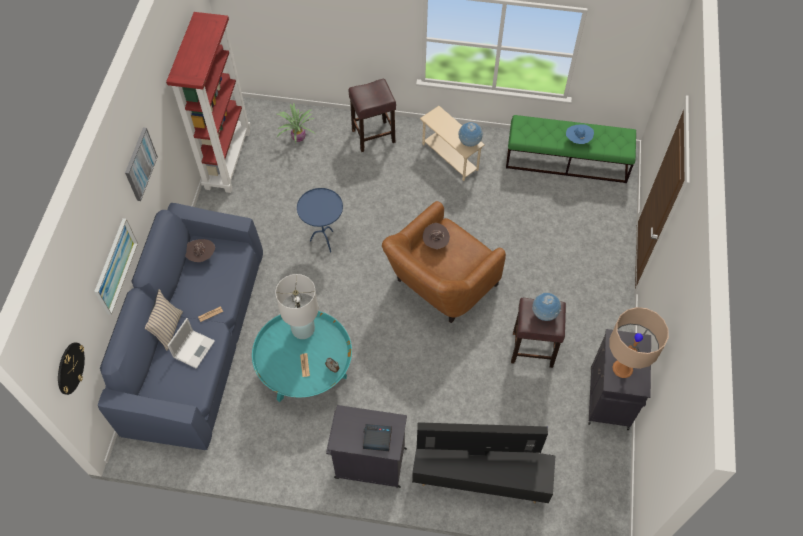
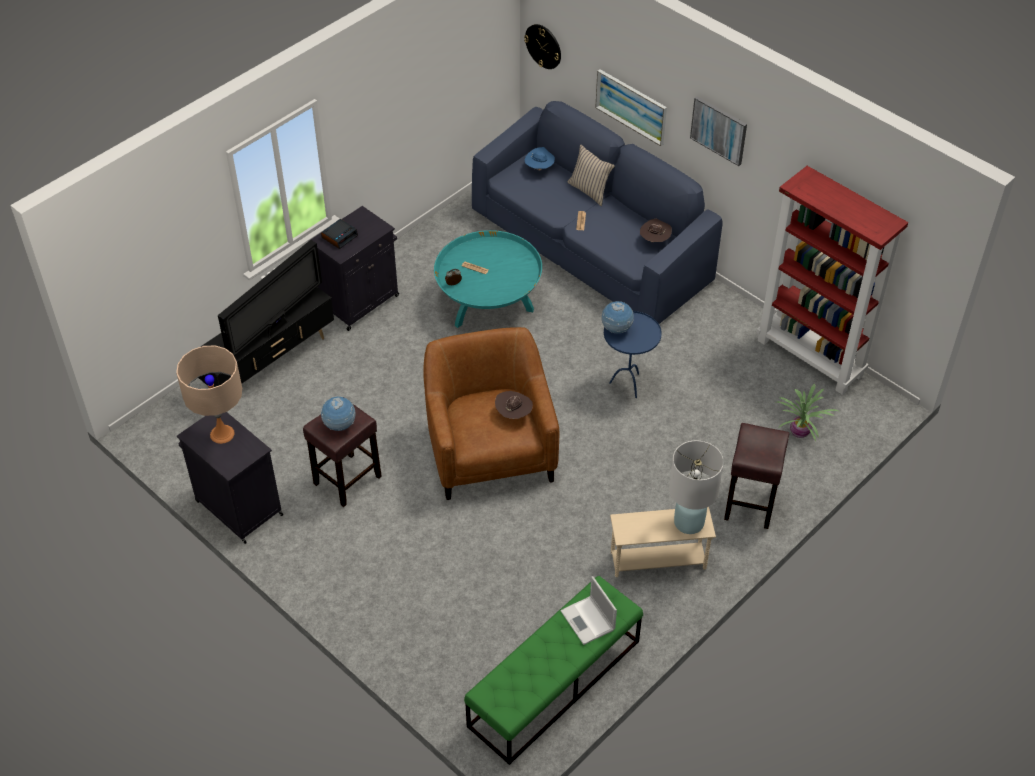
camera: 125 degrees right, 10 degrees down
laptop [167,318,215,369] -> laptop moved to [560,576,617,645]
white table lamp [275,274,318,339] -> white table lamp moved to [669,440,724,534]
globe [458,122,483,147] -> globe moved to [602,301,634,333]
blue hat [566,124,594,144] -> blue hat moved to [525,147,555,171]

